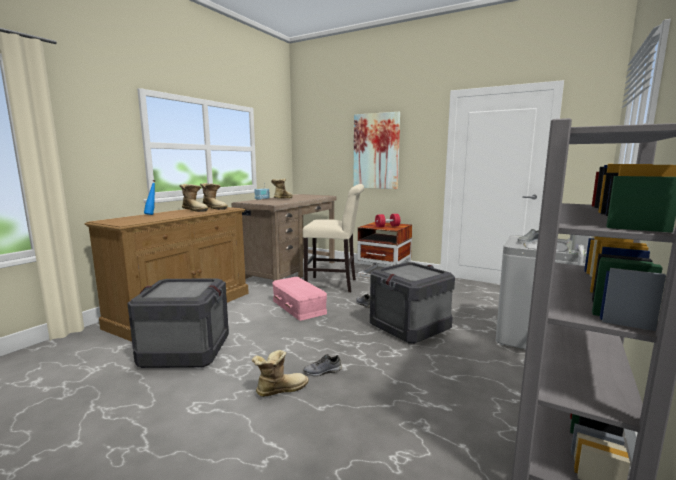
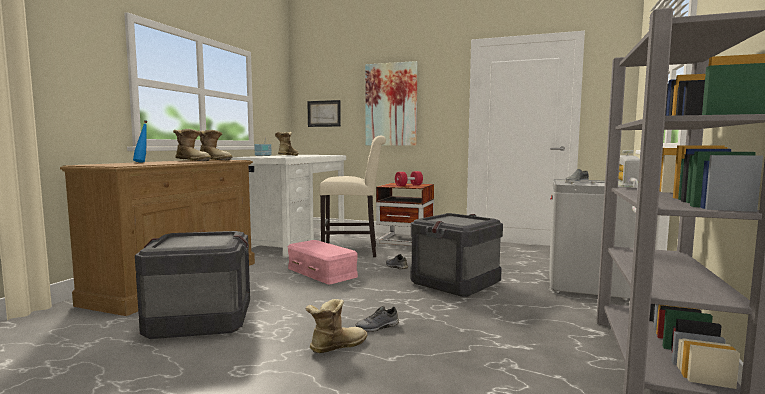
camera: 10 degrees left, 5 degrees down
brown desk [232,194,336,281] -> white desk [231,155,346,257]
none -> picture [307,100,341,127]

